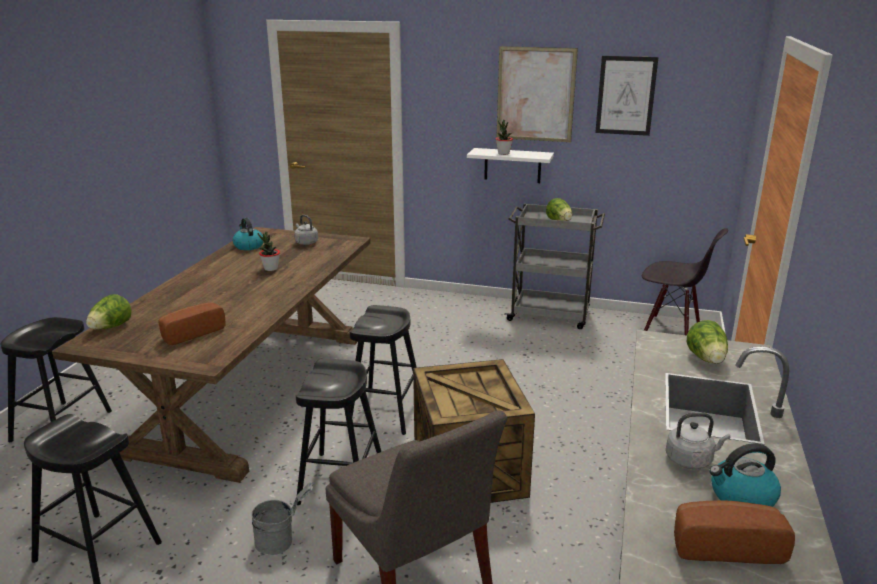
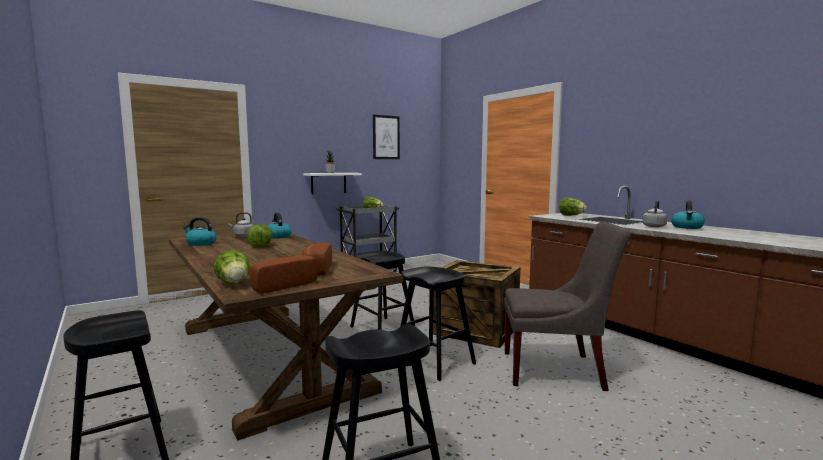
camera: 50 degrees left, 15 degrees down
grey bucket [251,482,314,555] -> none
potted plant [258,232,280,271] -> lettuce [246,224,273,248]
picture [496,46,578,142] -> none
black chair [642,228,728,336] -> none
bread [674,500,795,564] -> bread moved to [249,255,318,293]
none -> kettle [268,213,292,239]

